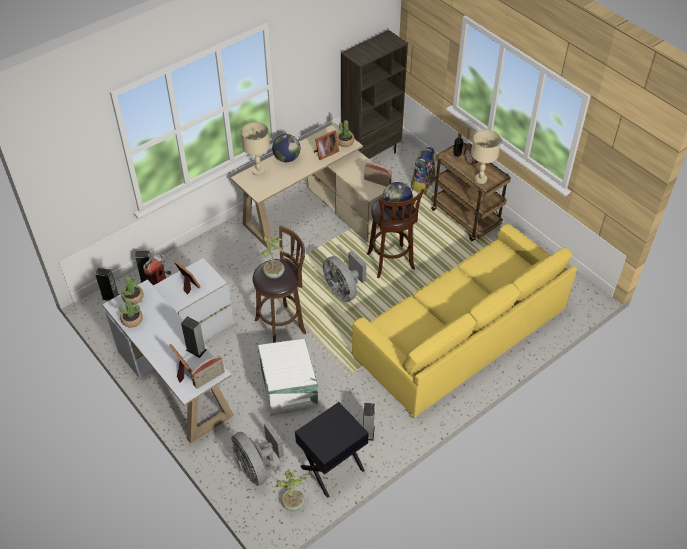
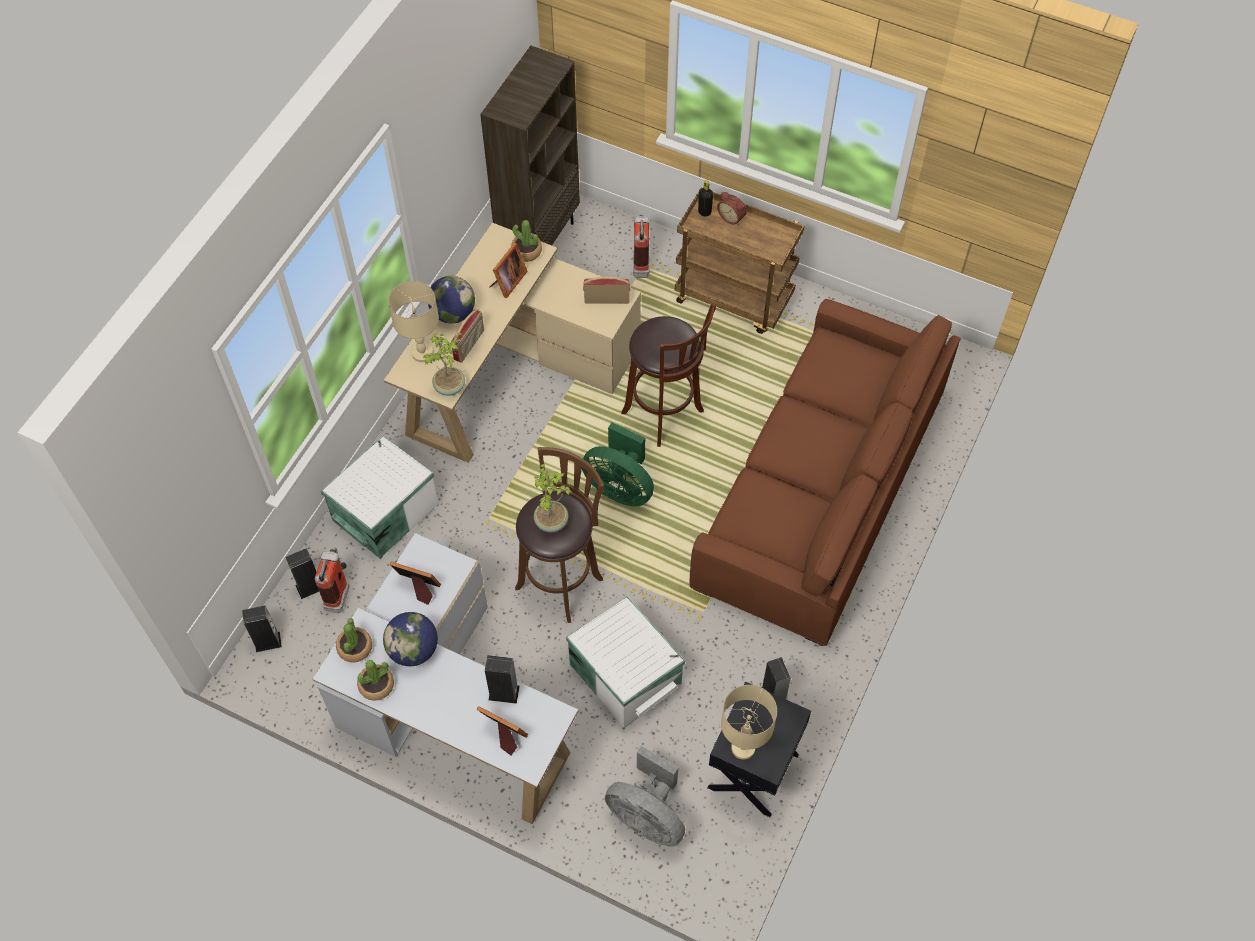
camera: 25 degrees left, 10 degrees up
radio [191,356,225,389] -> radio moved to [452,309,484,363]
potted plant [276,469,310,511] -> potted plant moved to [424,333,465,396]
grey fan [323,250,367,302] -> green fan [582,422,654,506]
yellow sofa [352,224,577,418] -> brown sofa [689,299,960,646]
globe [383,182,413,212] -> globe moved to [383,612,438,666]
backpack [411,147,436,194] -> fire extinguisher [633,214,650,278]
beige table lamp [471,130,501,184] -> beige table lamp moved to [721,685,777,760]
none -> white storage box [321,436,439,559]

